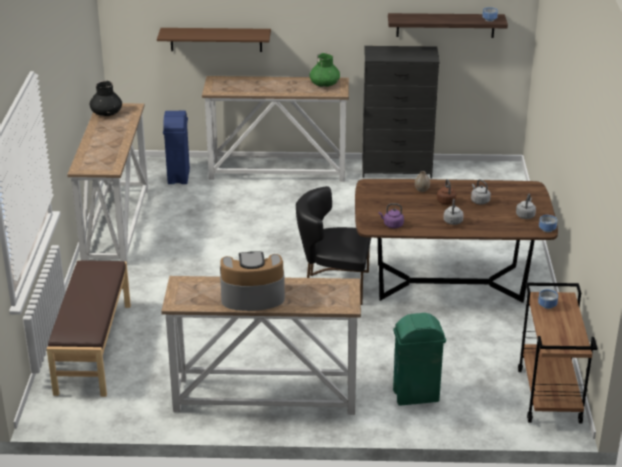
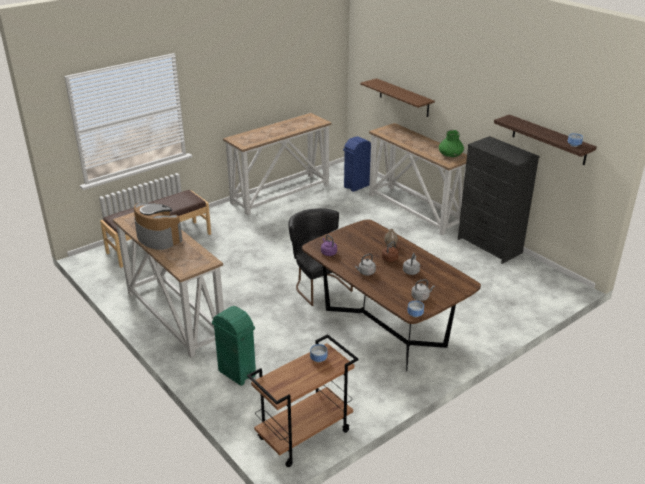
camera: 50 degrees right, 0 degrees up
black vase [90,80,122,116] -> none

